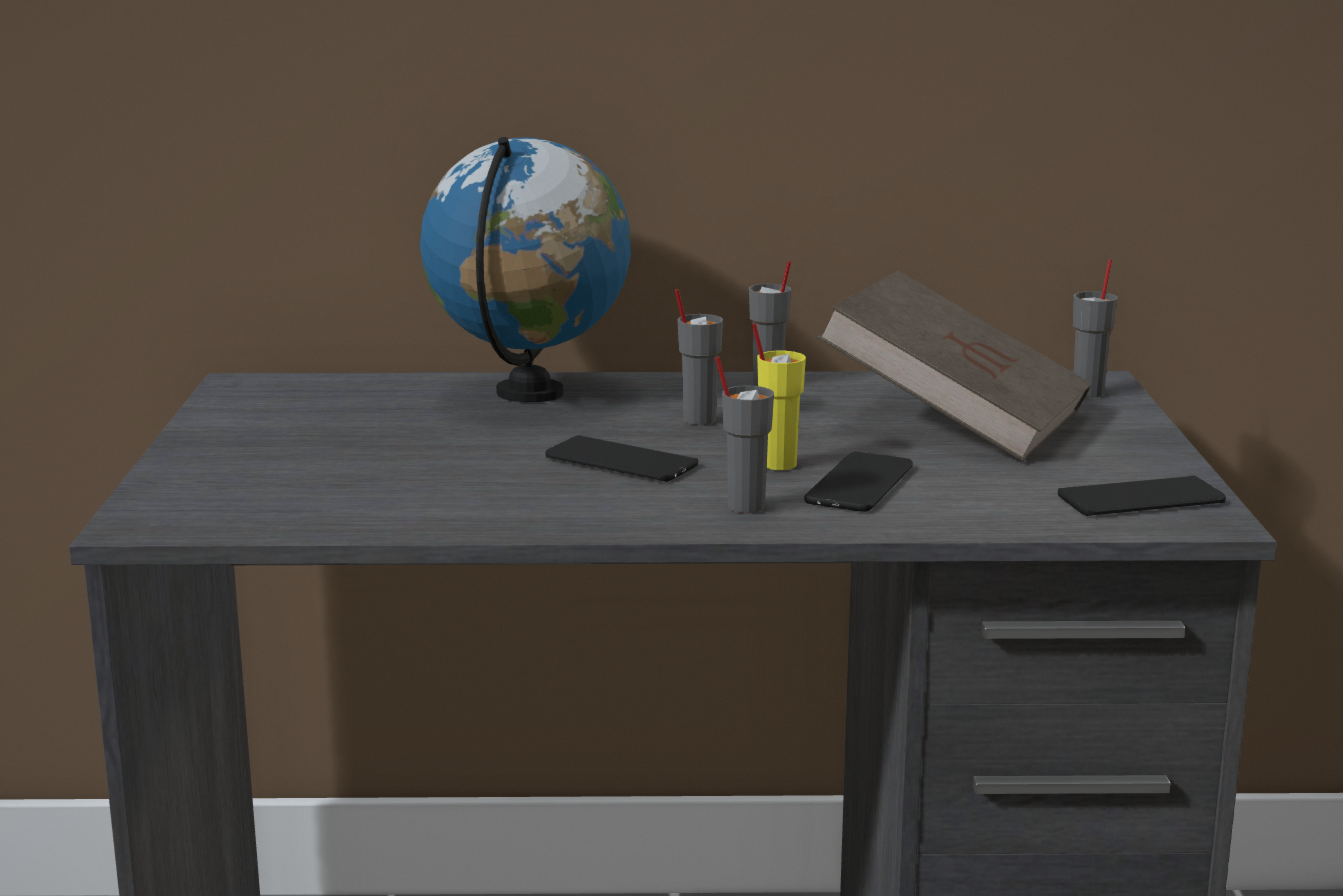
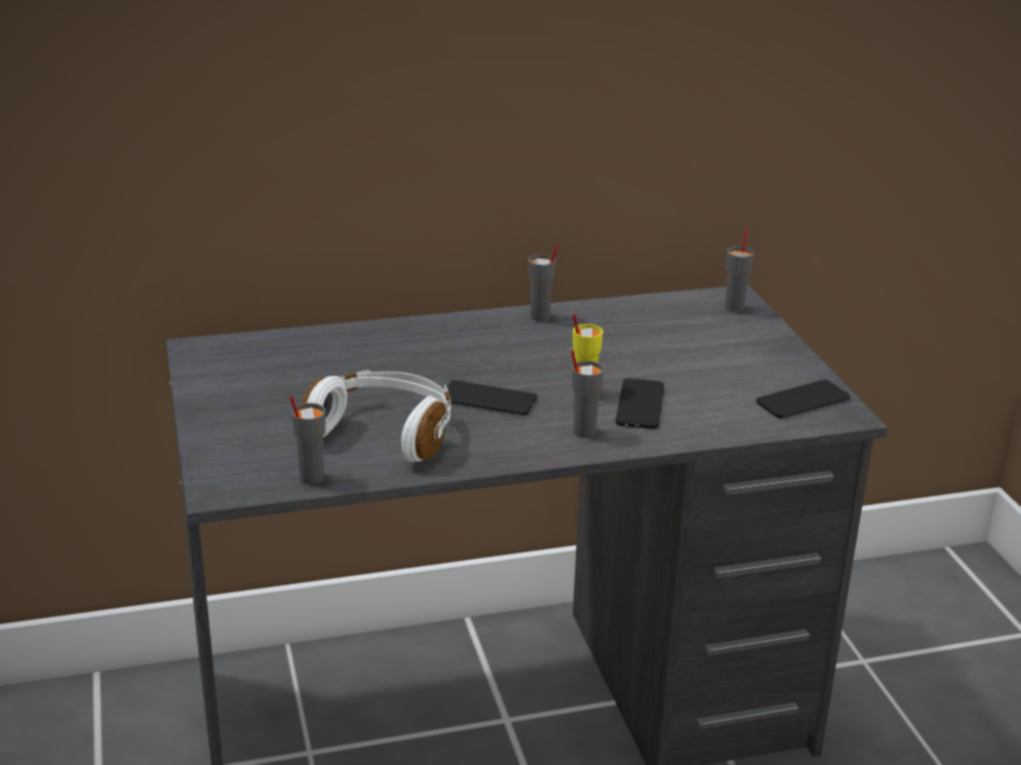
camera: 15 degrees left, 10 degrees up
globe [420,137,631,402] -> none
grey cup [675,289,723,425] -> grey cup moved to [289,395,326,484]
brown book [818,271,1092,462] -> none
none -> white headphones [302,370,452,462]

